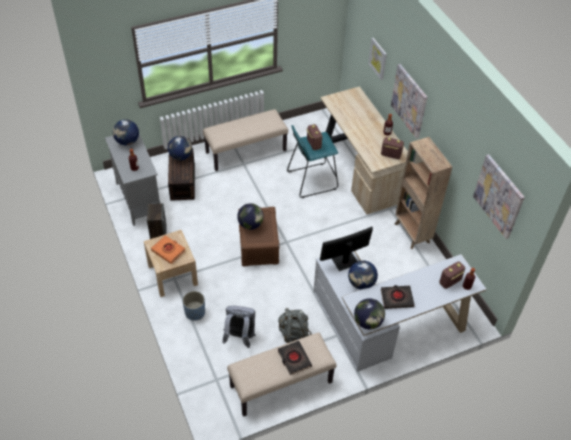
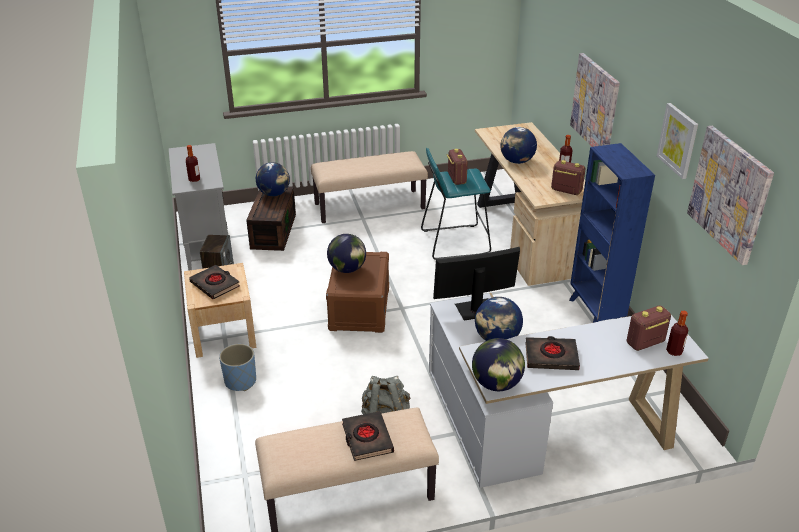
camera: 10 degrees right, 15 degrees down
globe [113,119,139,145] -> globe moved to [500,127,537,164]
orange book [151,235,186,264] -> black book [189,265,240,299]
grey backpack [222,305,256,348] -> none
picture [368,38,387,80] -> picture moved to [657,103,698,179]
brown bookcase [394,137,452,249] -> blue bookcase [569,143,655,323]

